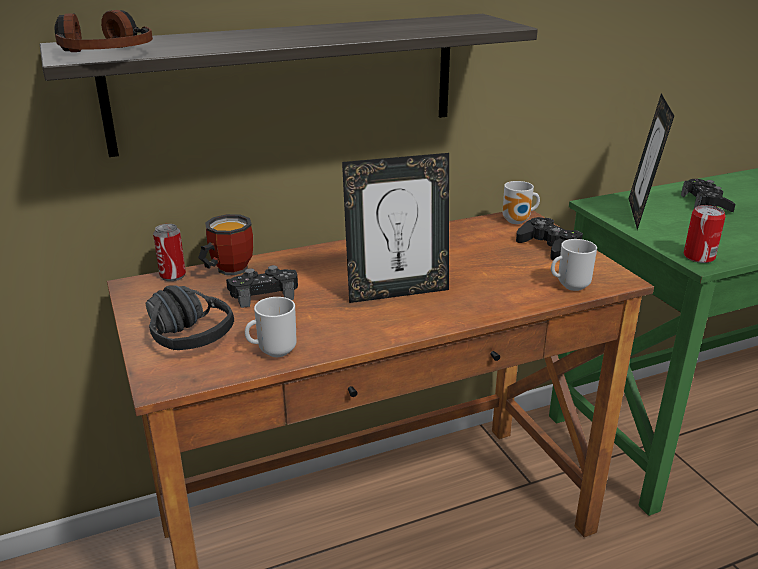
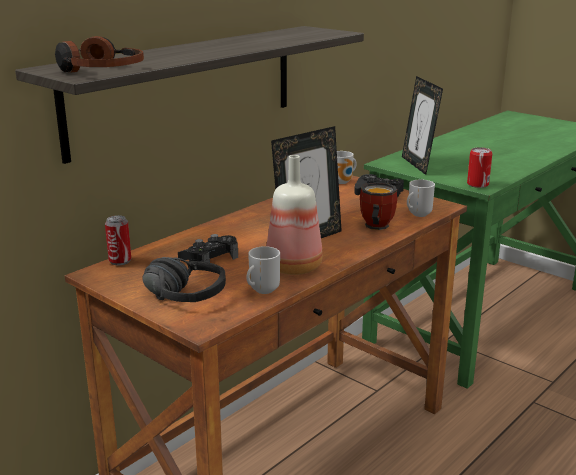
camera: 25 degrees left, 5 degrees down
mug [198,214,253,276] -> mug moved to [360,182,397,230]
black game controller [681,179,736,212] -> none
none -> bottle [267,155,323,275]

